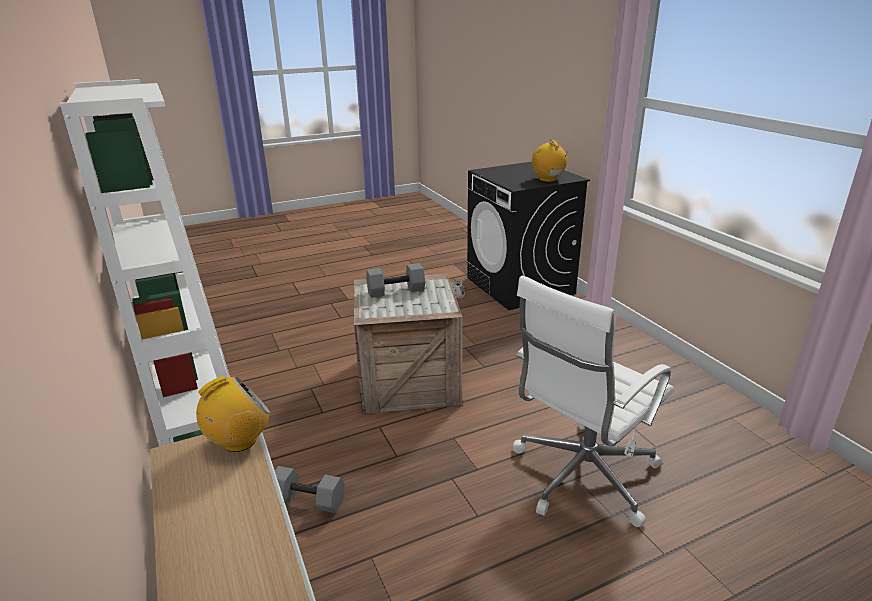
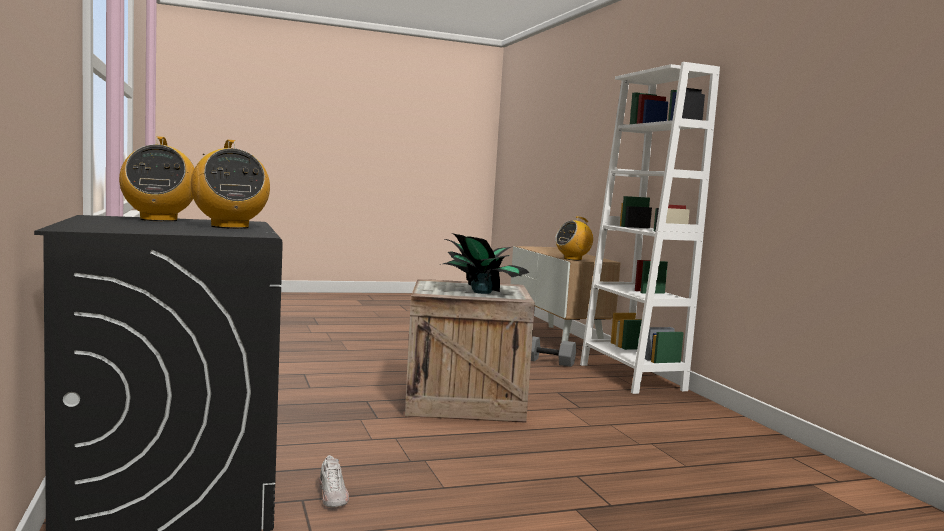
camera: 175 degrees left, 20 degrees down
grey dumbbell [366,263,425,298] -> potted plant [440,233,530,294]
white office chair [513,276,674,527] -> none
none -> radio [191,140,270,229]

